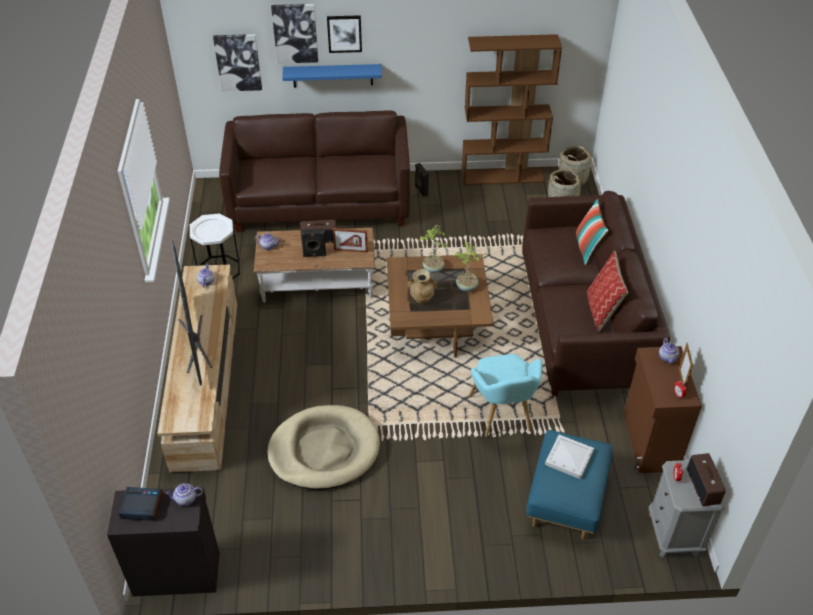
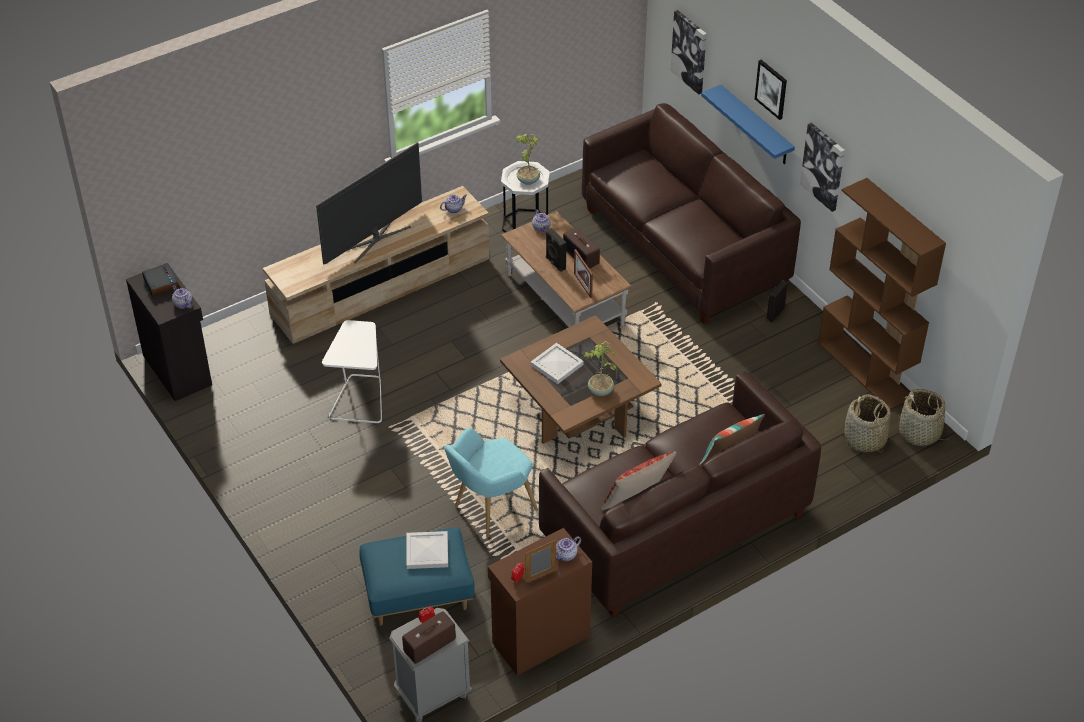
camera: 60 degrees right, 0 degrees up
beige dog bed [267,405,380,490] -> white side table [322,320,382,423]
picture [271,4,318,64] -> picture moved to [800,123,845,212]
beige vase [407,269,438,304] -> white tray [531,343,584,384]
potted plant [419,225,449,273] -> potted plant moved to [516,134,540,185]

